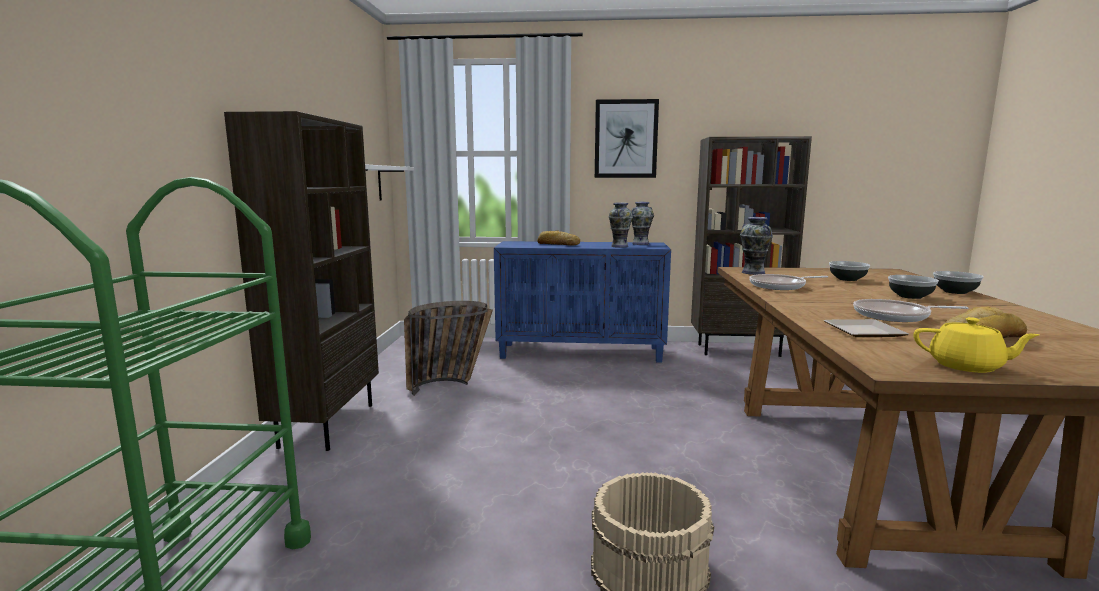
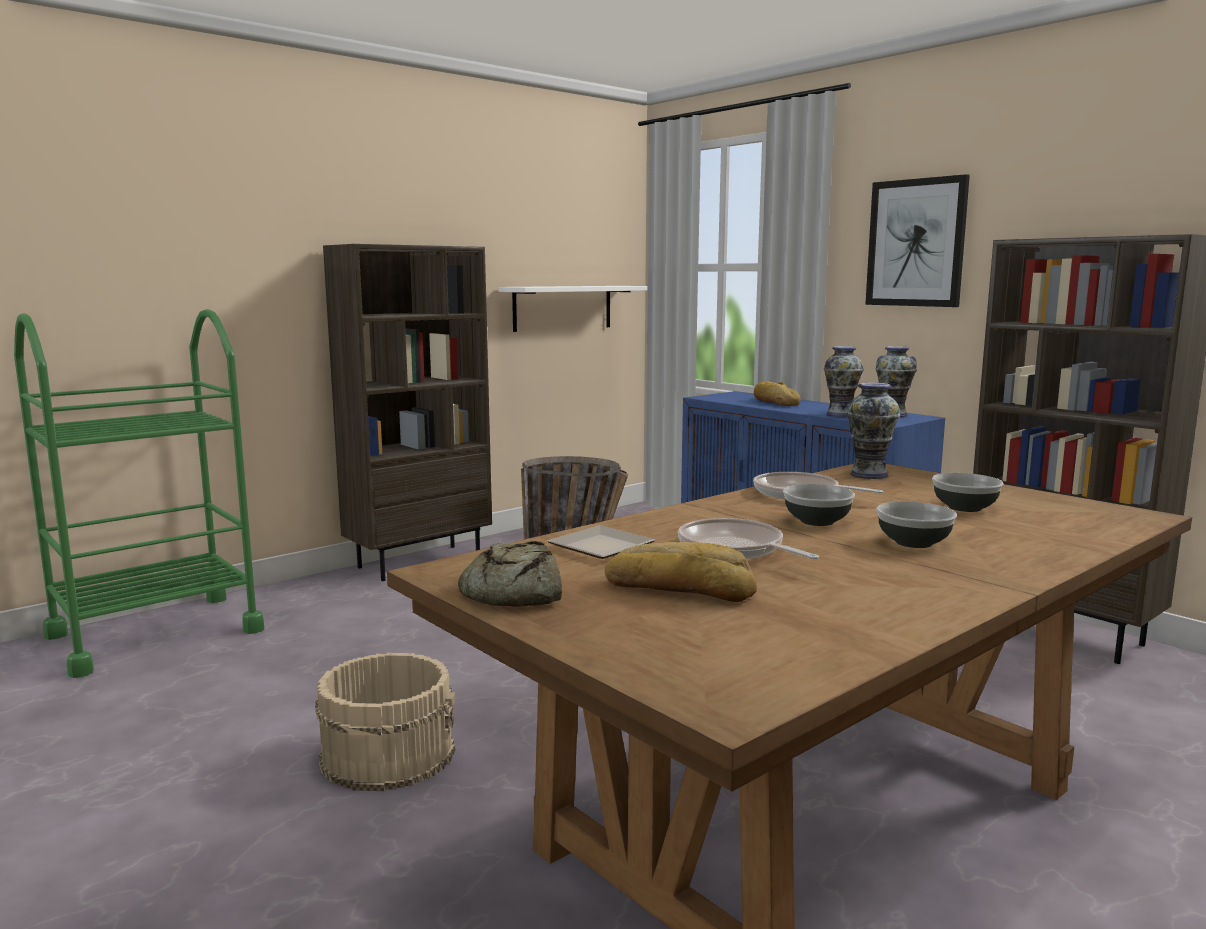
camera: 45 degrees right, 0 degrees up
yellow teapot [913,317,1040,373] -> bread [458,541,562,607]
bowl [933,271,984,294] -> bowl moved to [783,484,855,526]

